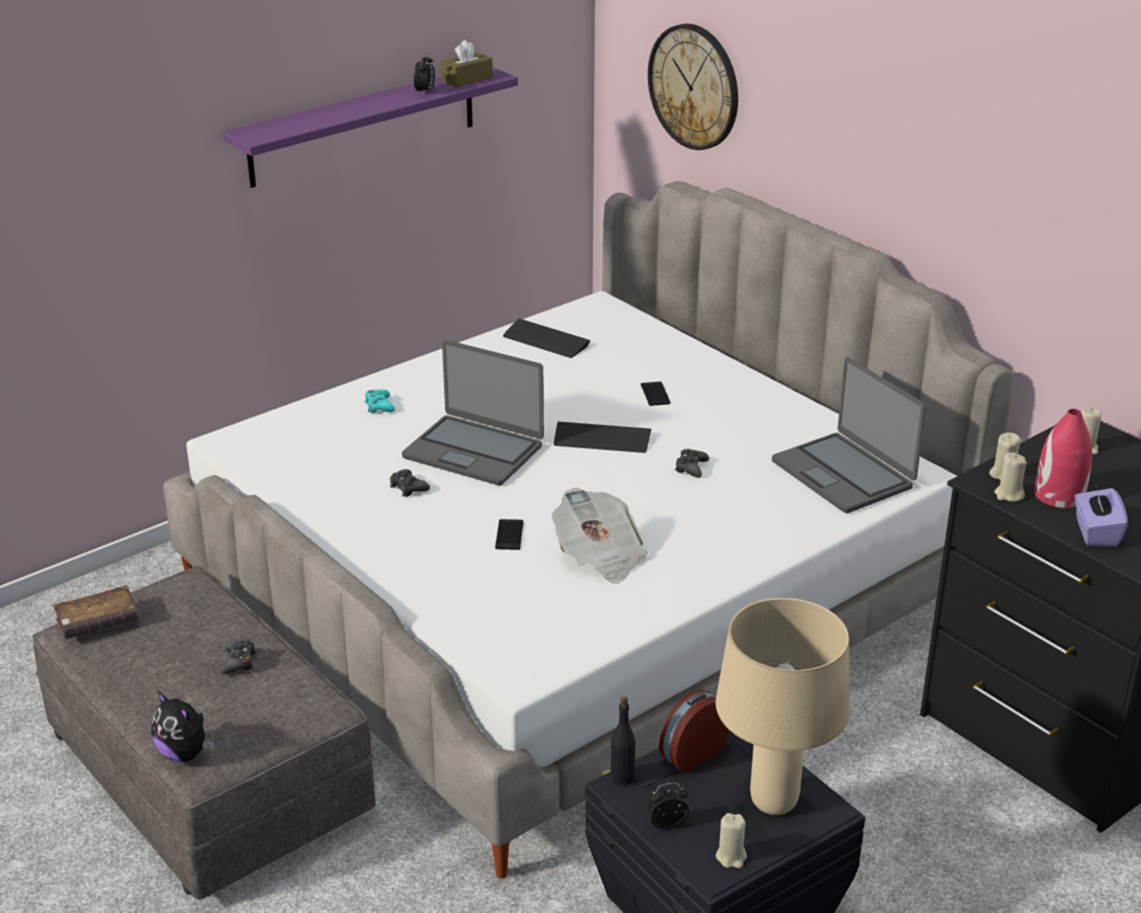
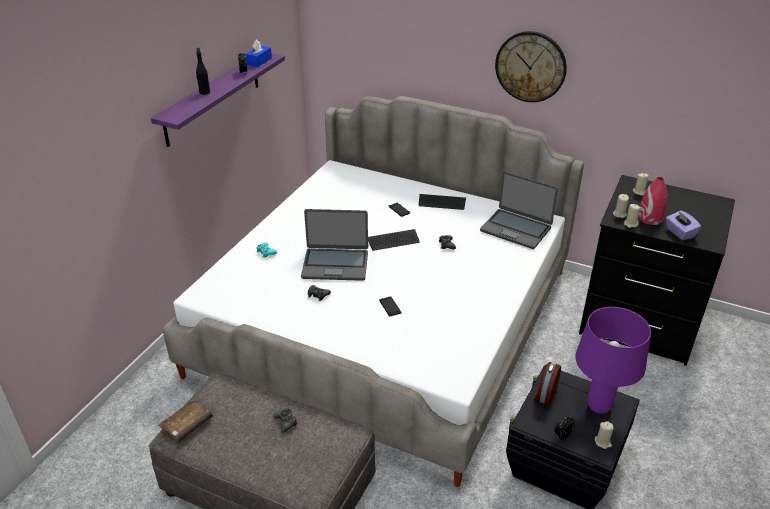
camera: 25 degrees left, 5 degrees up
plush toy [152,690,214,762] -> none
brown tissue box [441,40,493,87] -> blue tissue box [245,40,272,67]
keyboard [503,319,590,358] -> keyboard moved to [419,194,466,210]
newspaper [552,488,648,584] -> none
black bottle [611,696,635,786] -> black bottle moved to [196,48,210,95]
wall clock [648,24,738,150] -> wall clock moved to [495,31,567,102]
beige table lamp [715,598,850,815] -> purple table lamp [576,307,651,414]

